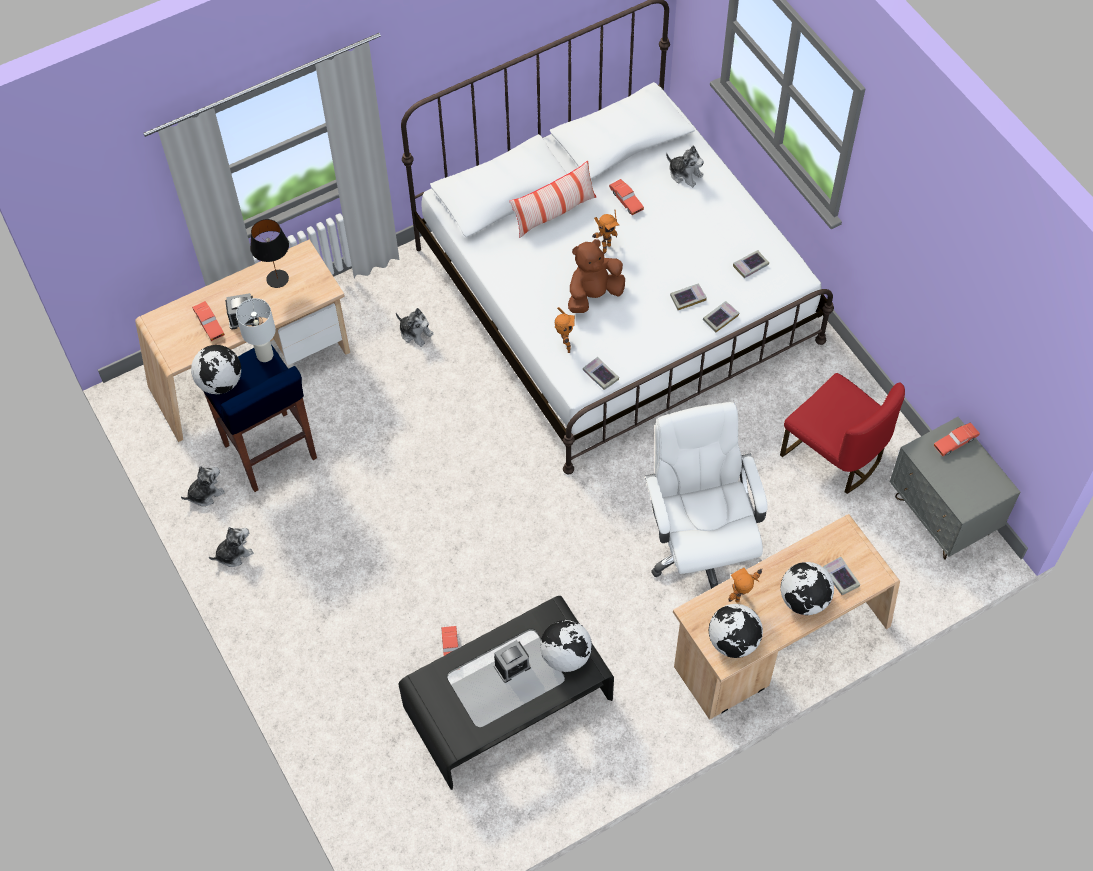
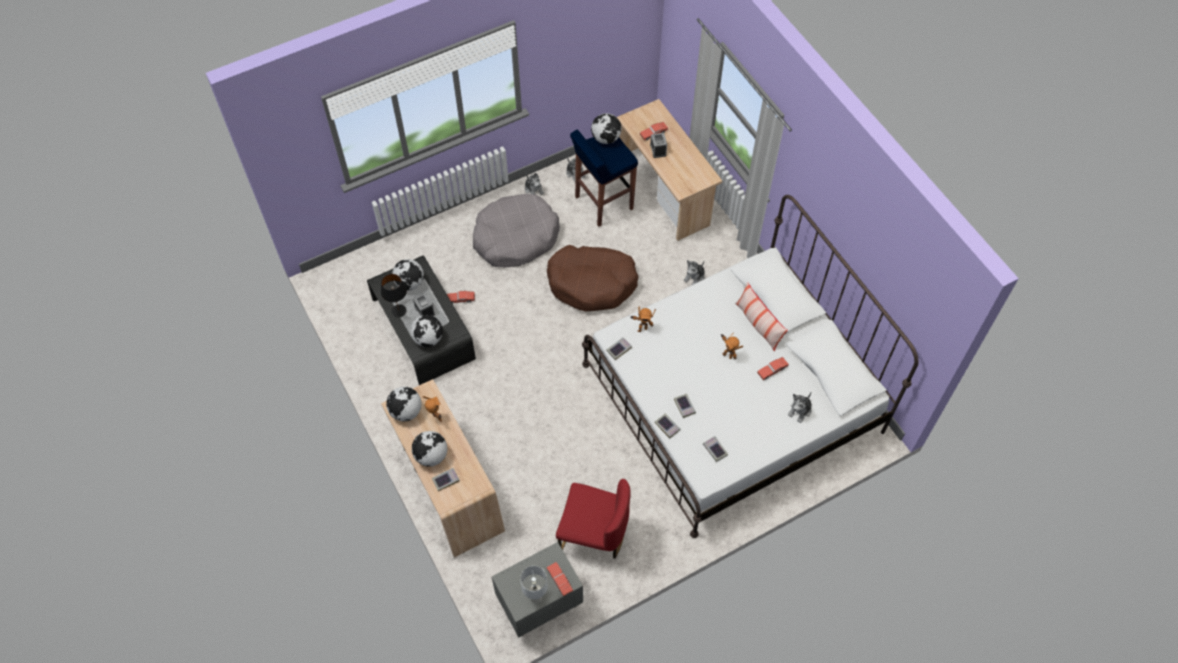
camera: 90 degrees right, 0 degrees up
white table lamp [236,298,276,362] -> white table lamp moved to [520,566,548,603]
black table lamp [250,219,289,288] -> black table lamp moved to [381,274,407,317]
brown plush toy [568,239,625,313] -> none
white office chair [645,402,768,589] -> none
red chair [780,373,905,494] -> red chair turned 120 degrees counterclockwise [556,479,631,559]
none -> globe [392,259,424,291]
none -> grey dog bed [473,194,560,267]
none -> brown dog bed [547,245,639,311]

